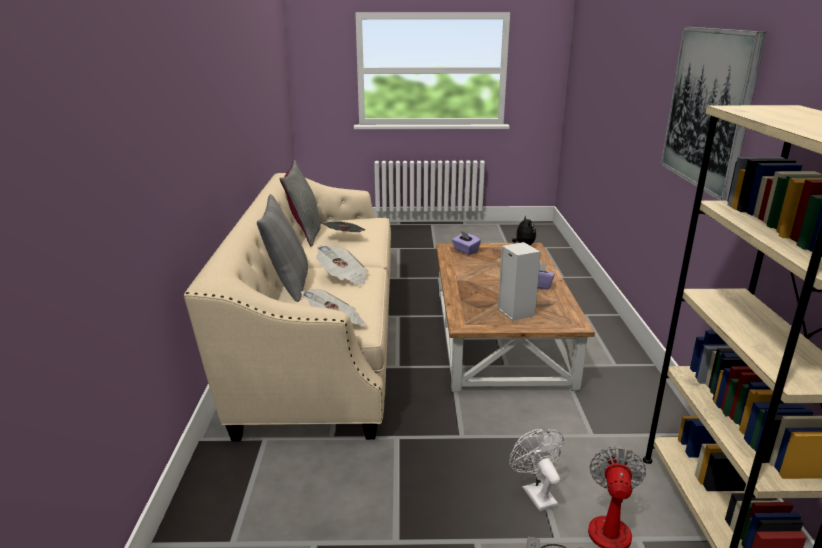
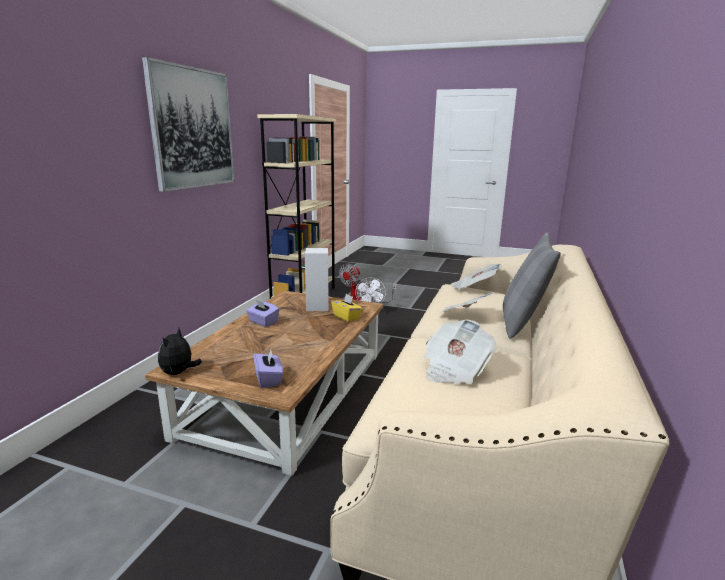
camera: 160 degrees left, 5 degrees down
grey pillow [280,160,323,246] -> none
none -> yellow tissue box [331,294,363,322]

